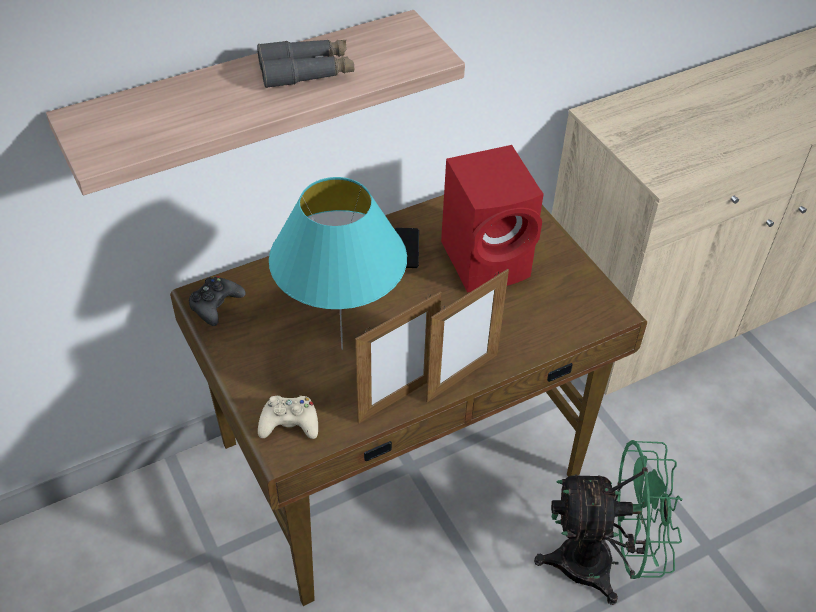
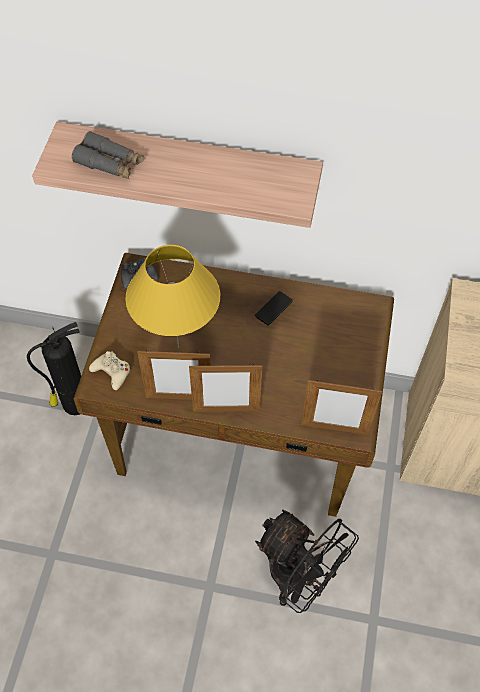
camera: 40 degrees right, 10 degrees up
grey binoculars [257,40,354,88] -> grey binoculars moved to [72,131,144,179]
turquoise table lamp [269,177,407,350] -> yellow table lamp [125,245,220,349]
red speaker [441,145,544,292] -> none
green fan [534,440,683,605] -> black fan [255,510,359,613]
none -> fire extinguisher [27,322,81,415]
none -> picture frame [301,380,382,435]

